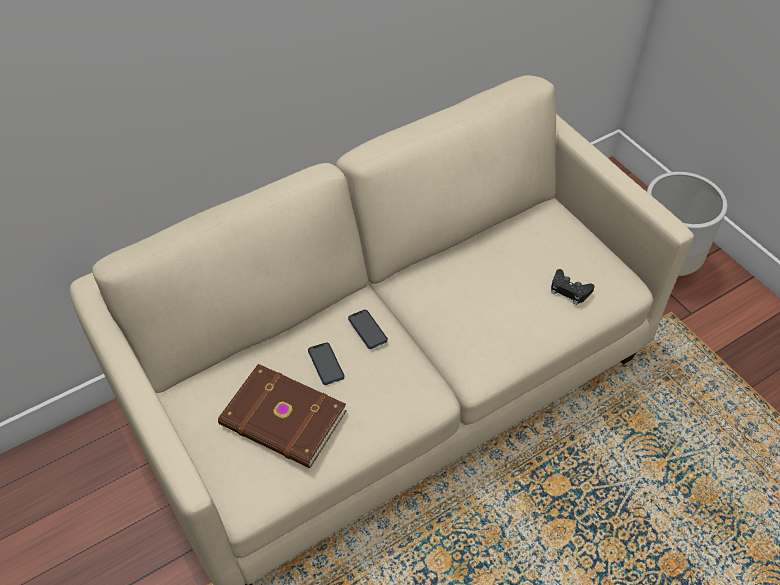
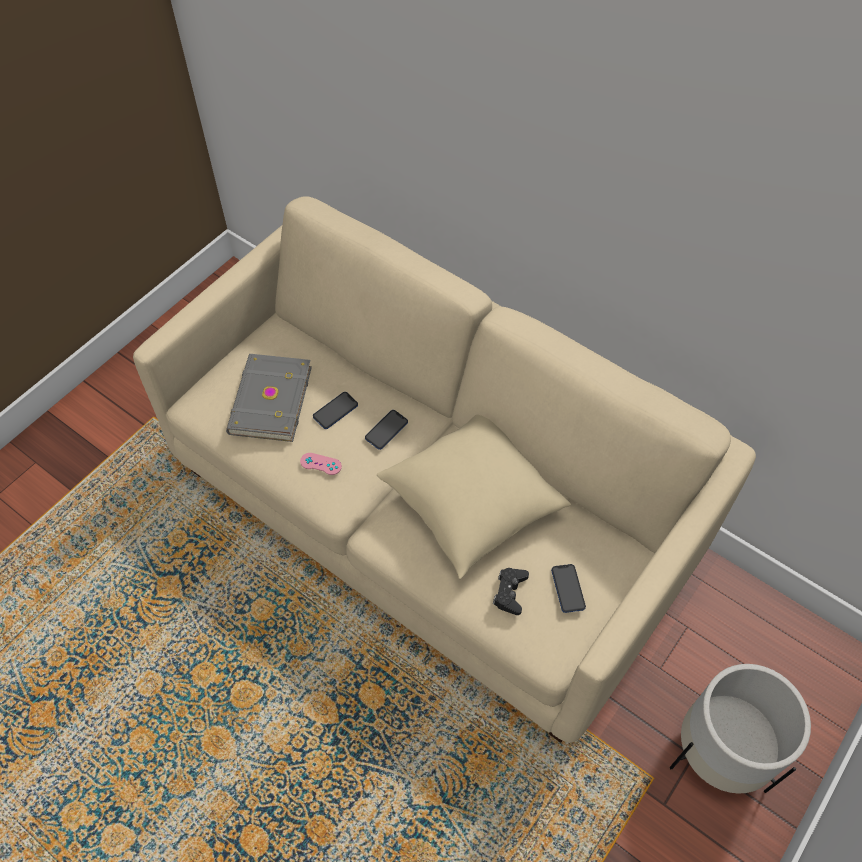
camera: 70 degrees right, 5 degrees up
brown book [218,364,346,468] -> grey book [226,354,312,442]
none -> pink game controller [300,453,342,475]
none -> beige pillow [377,415,571,579]
none -> phone [551,564,586,613]

